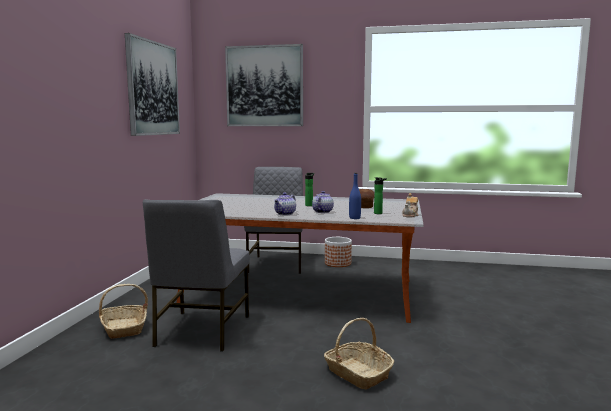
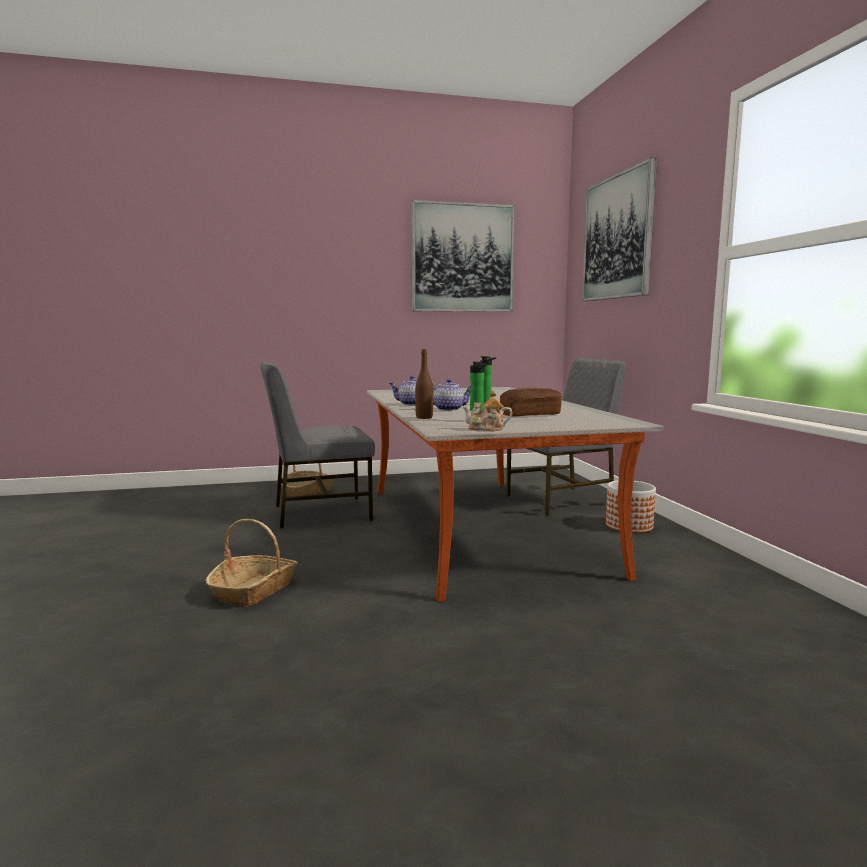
camera: 65 degrees right, 0 degrees up
blue bottle [349,173,361,219] -> brown bottle [415,349,433,419]

